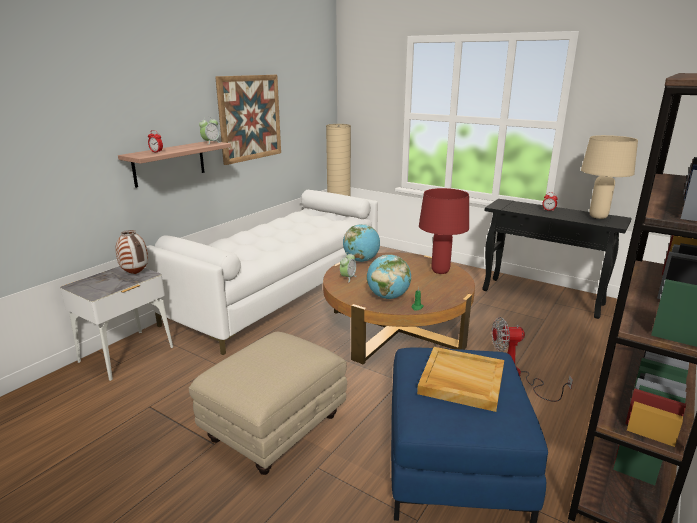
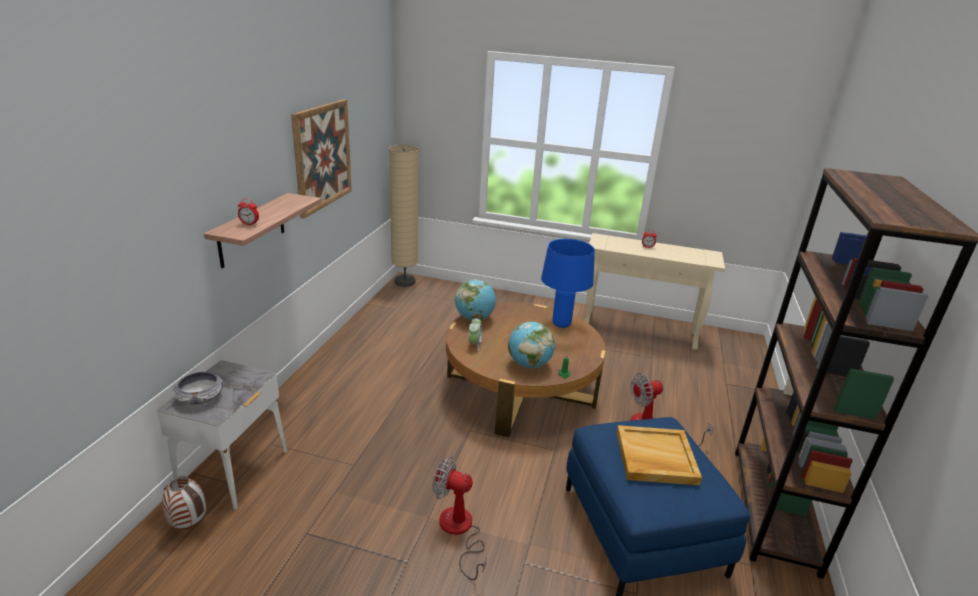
camera: 20 degrees left, 5 degrees up
vase [116,230,148,274] -> vase moved to [162,476,206,529]
white sofa [146,190,378,355] -> none
beige ottoman [189,332,347,475] -> fan [433,457,487,580]
alarm clock [199,116,221,145] -> none
red table lamp [419,188,469,274] -> blue table lamp [541,239,595,328]
black console table [482,199,632,319] -> beige console table [584,233,725,350]
beige table lamp [581,135,638,219] -> none
none -> bowl [173,372,224,405]

